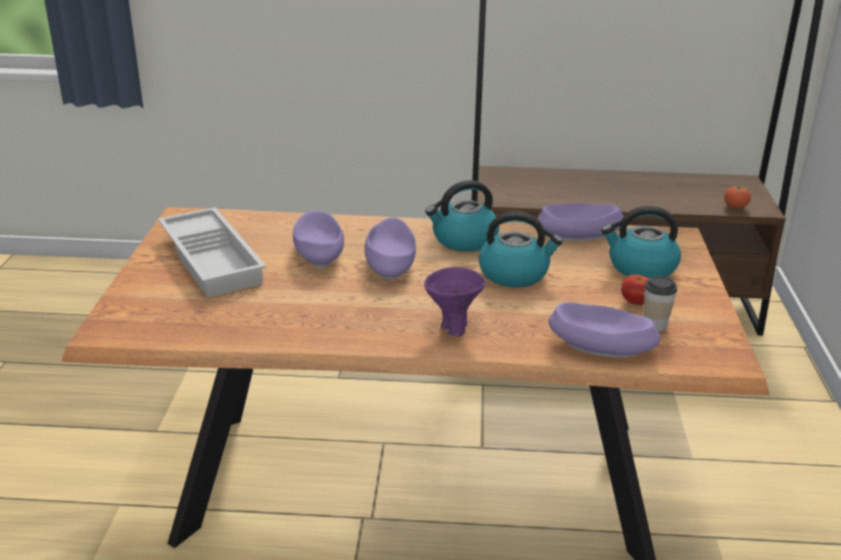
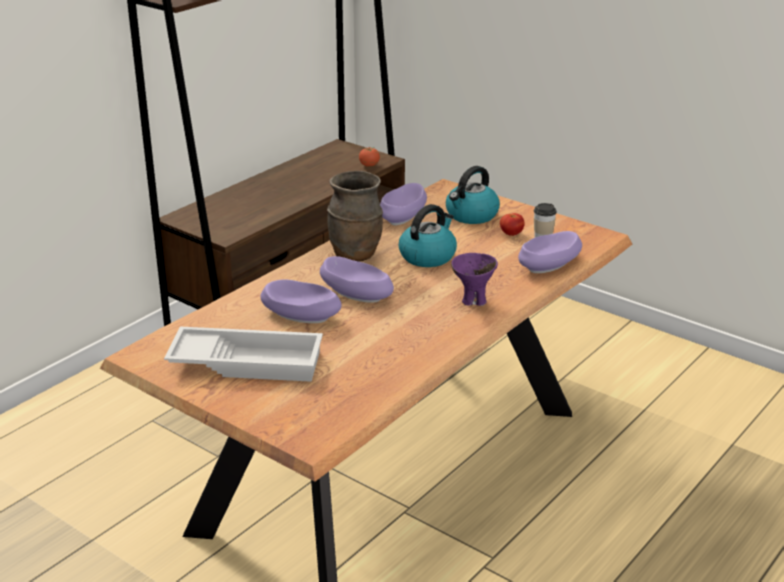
camera: 55 degrees left, 0 degrees up
kettle [425,180,499,252] -> brown vase [327,171,383,262]

